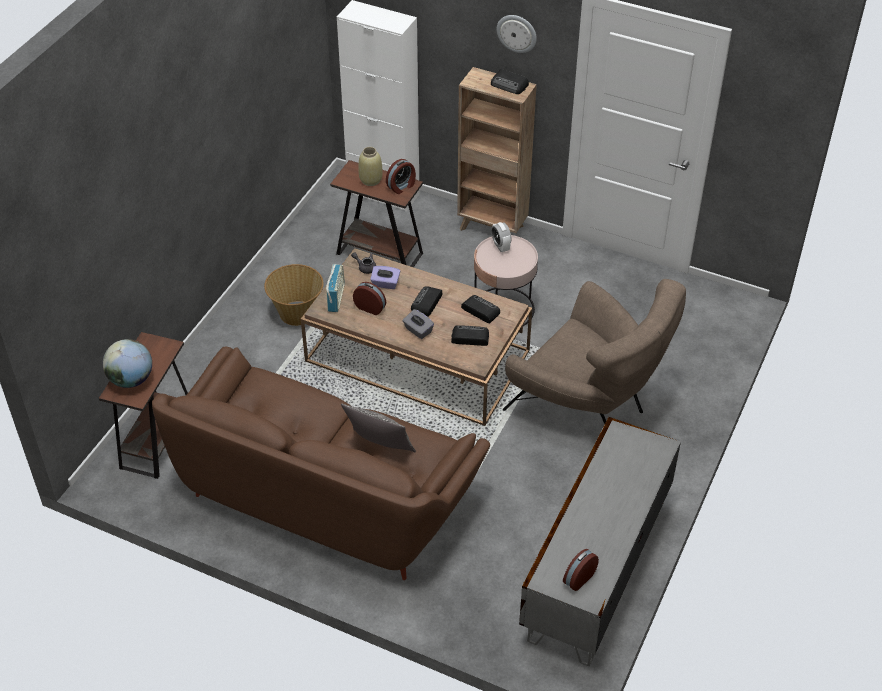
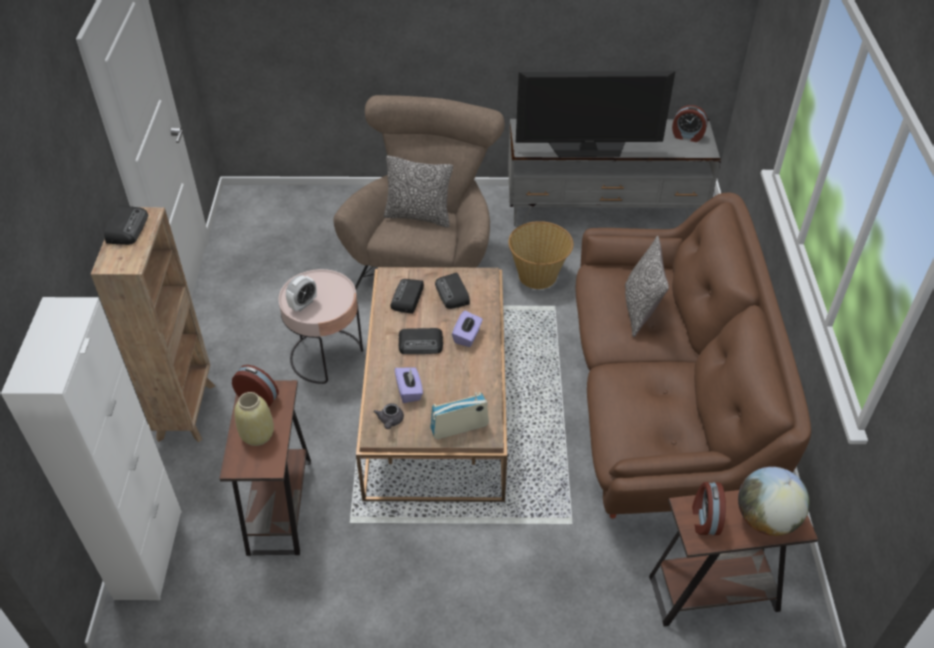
camera: 115 degrees left, 0 degrees up
basket [264,264,324,326] -> basket moved to [508,221,573,289]
alarm clock [353,282,386,315] -> alarm clock moved to [692,482,726,535]
grey tissue box [403,309,434,339] -> purple tissue box [452,311,483,347]
wall clock [497,15,537,53] -> none
none -> pillow [384,155,453,227]
none -> television [516,70,676,157]

